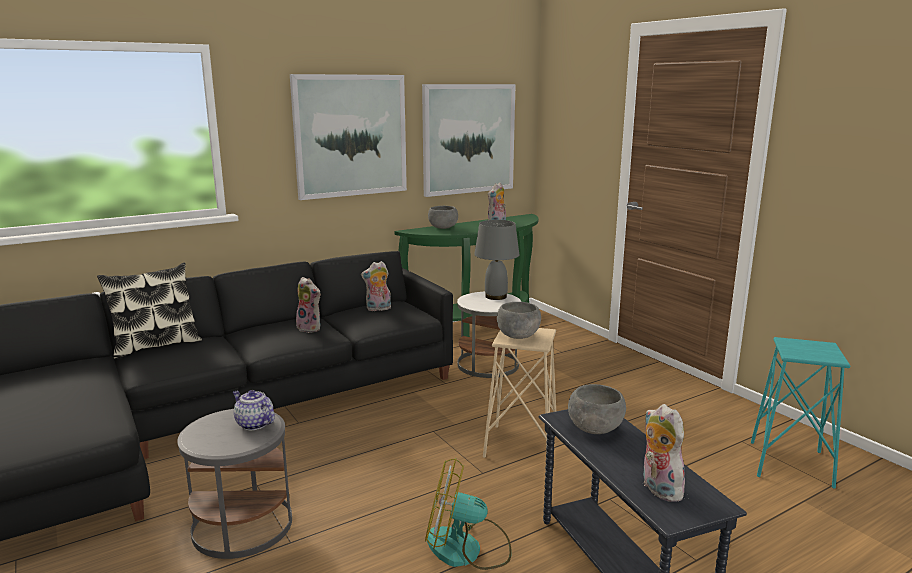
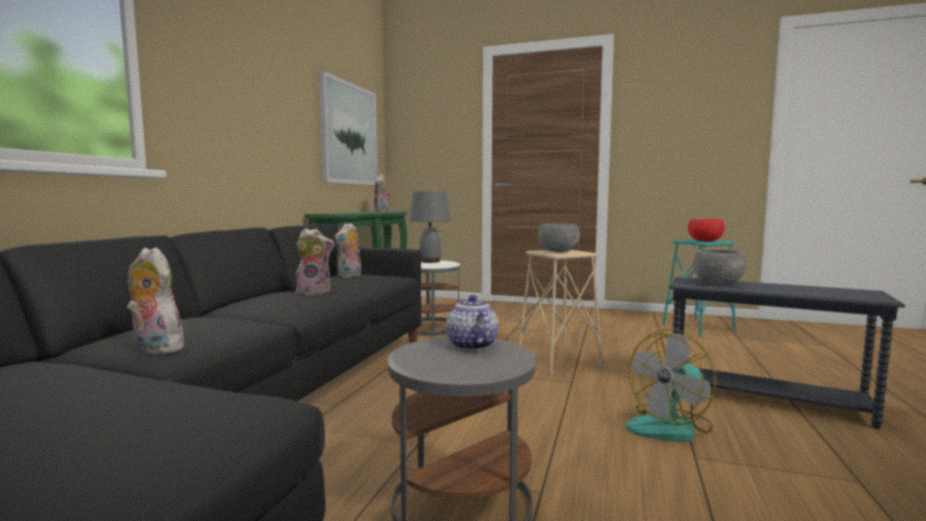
camera: 40 degrees left, 10 degrees down
pillow [97,263,202,359] -> none
teapot [233,390,275,430] -> teapot turned 75 degrees clockwise [446,295,499,350]
picture [290,74,407,200] -> none
grey bowl [428,206,458,229] -> none
plush toy [642,404,689,502] -> plush toy moved to [127,248,186,354]
none -> red bowl [688,219,725,242]

